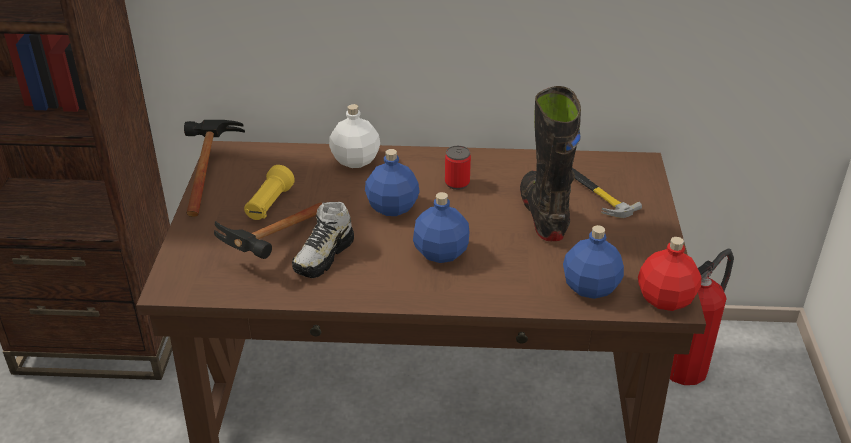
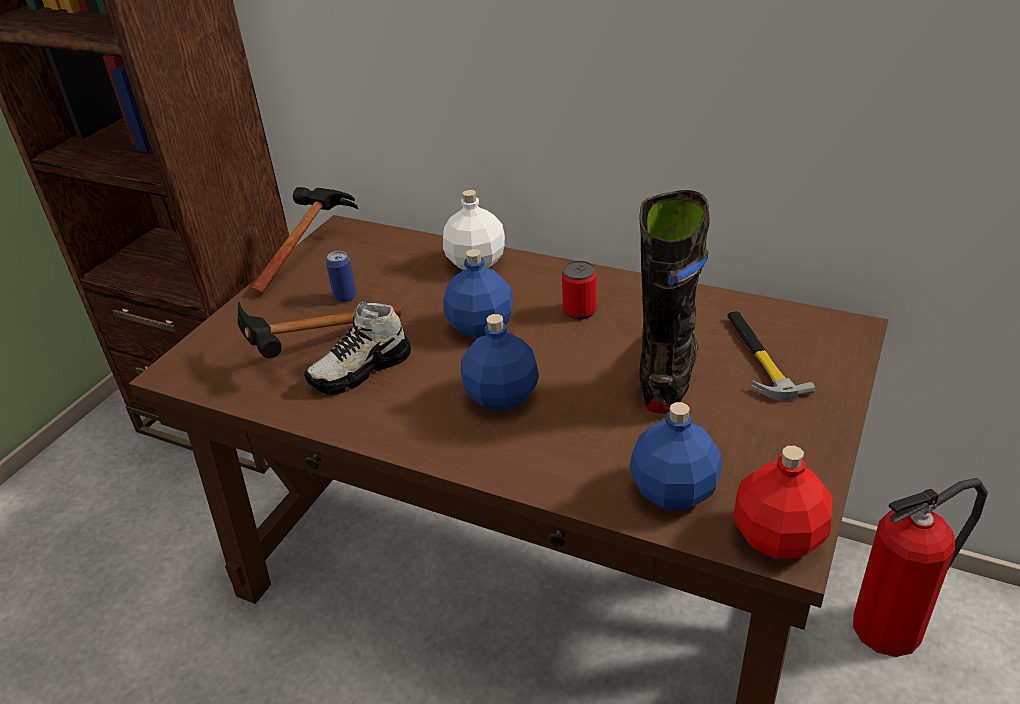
camera: 25 degrees right, 0 degrees up
yellow flashlight [244,165,295,220] -> can [326,251,356,302]

